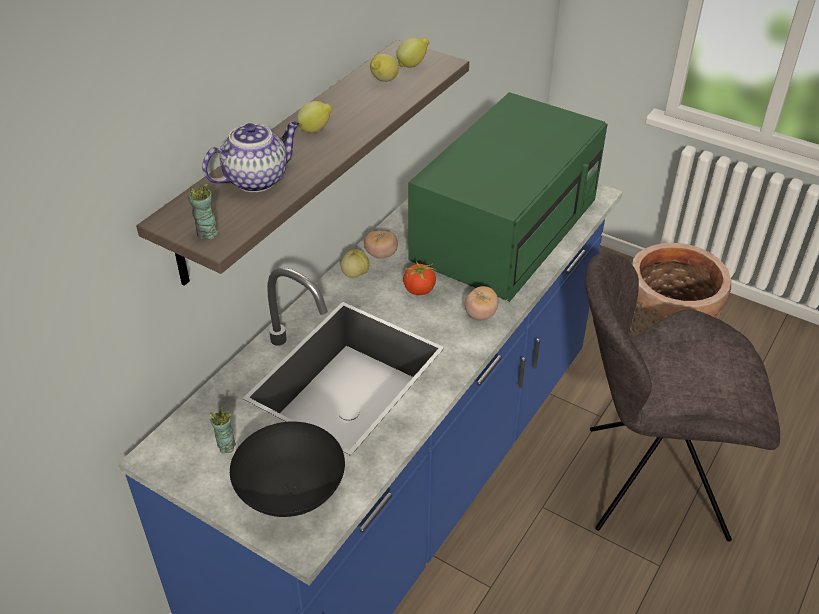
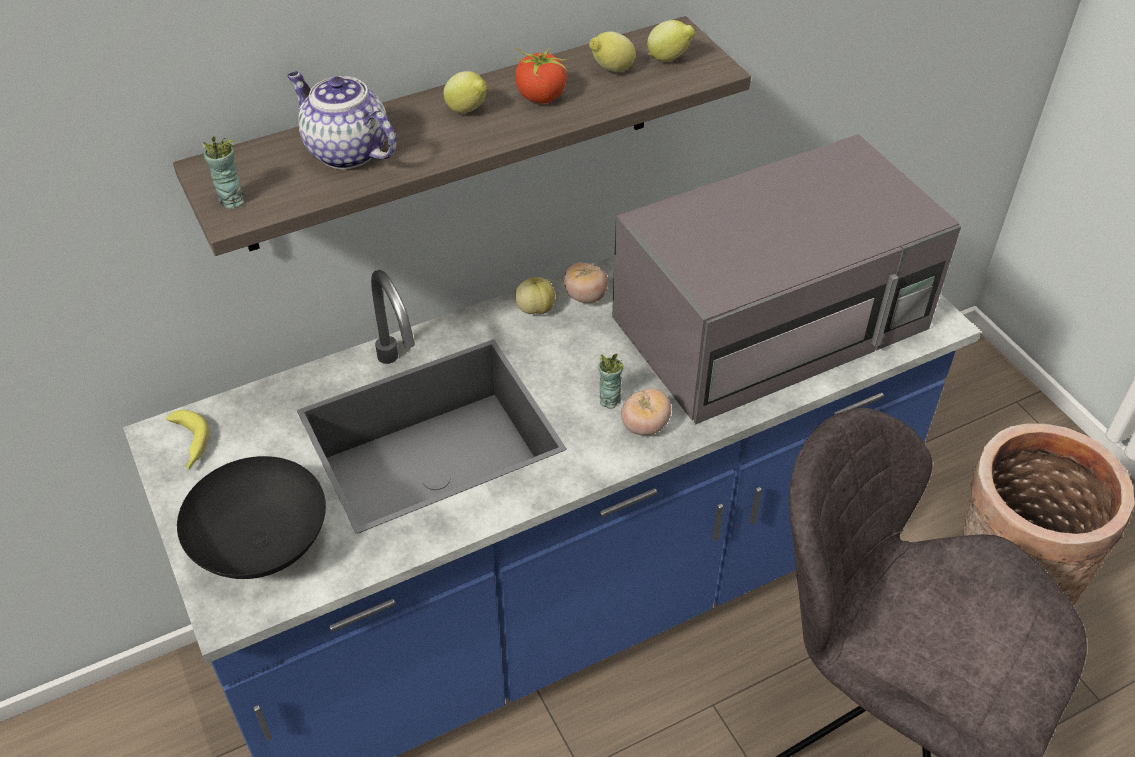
camera: 30 degrees right, 5 degrees up
teapot [202,121,300,192] -> teapot turned 135 degrees counterclockwise [287,71,397,169]
cup [210,407,236,453] -> cup moved to [598,354,624,409]
tomato [401,261,437,295] -> tomato moved to [513,47,567,103]
green microwave [408,92,607,302] -> grey microwave [612,134,961,424]
none -> banana [166,410,209,470]

